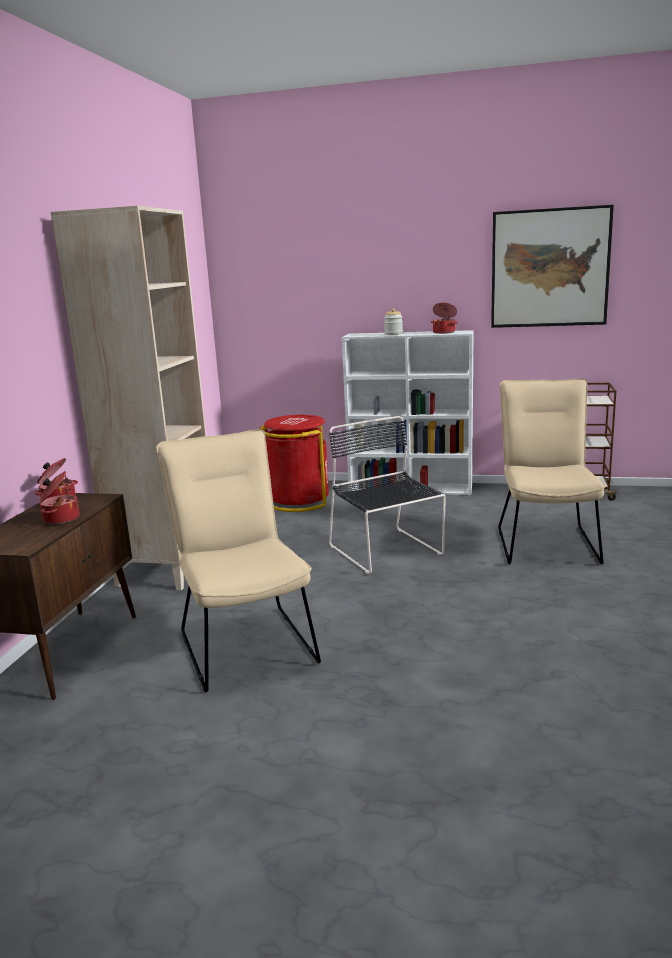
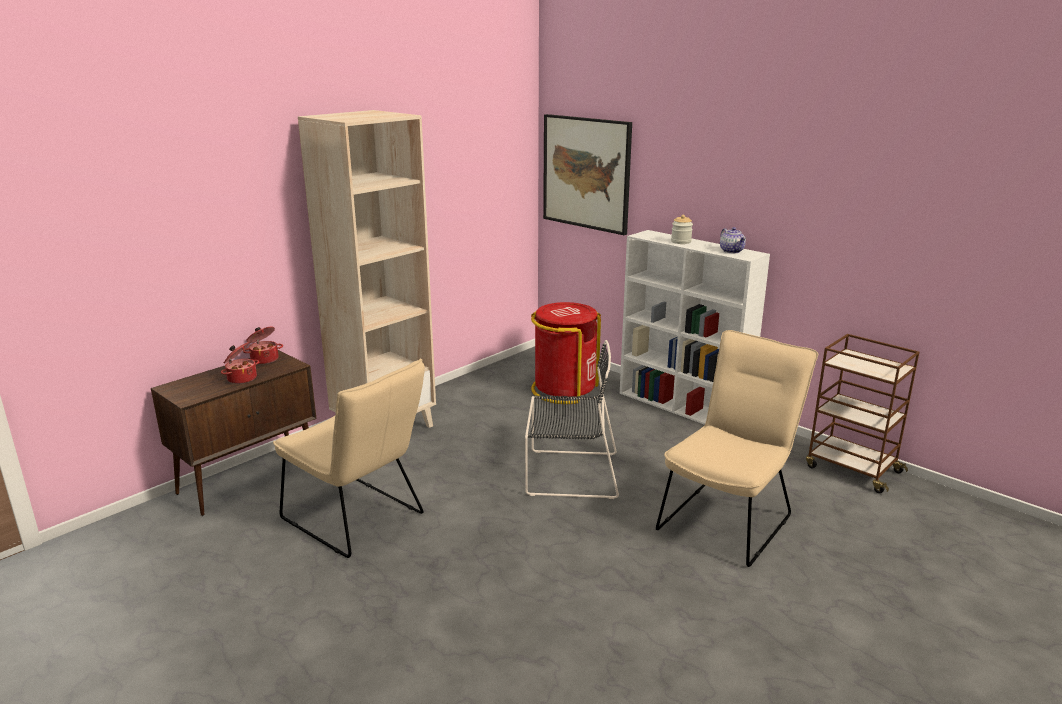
camera: 30 degrees right, 5 degrees up
beige chair [156,430,321,692] -> beige chair turned 120 degrees clockwise [273,359,425,558]
black chair [329,416,446,574] -> black chair turned 90 degrees clockwise [525,340,619,499]
cooking pot [431,302,458,334] -> teapot [720,227,746,253]
picture [491,205,614,328] -> picture moved to [543,114,632,235]

